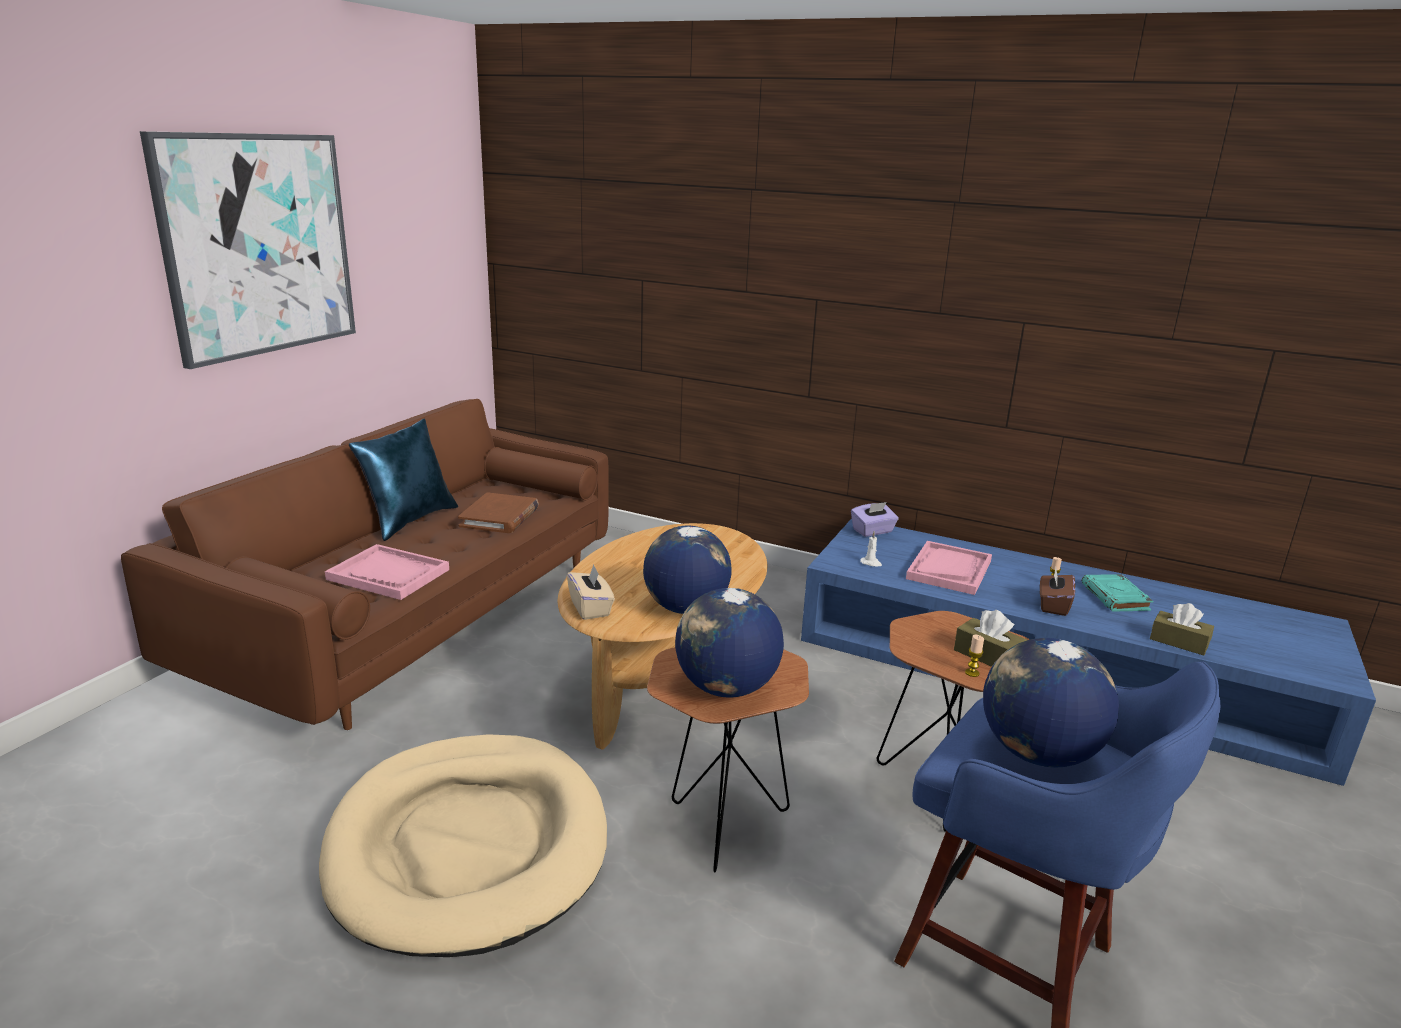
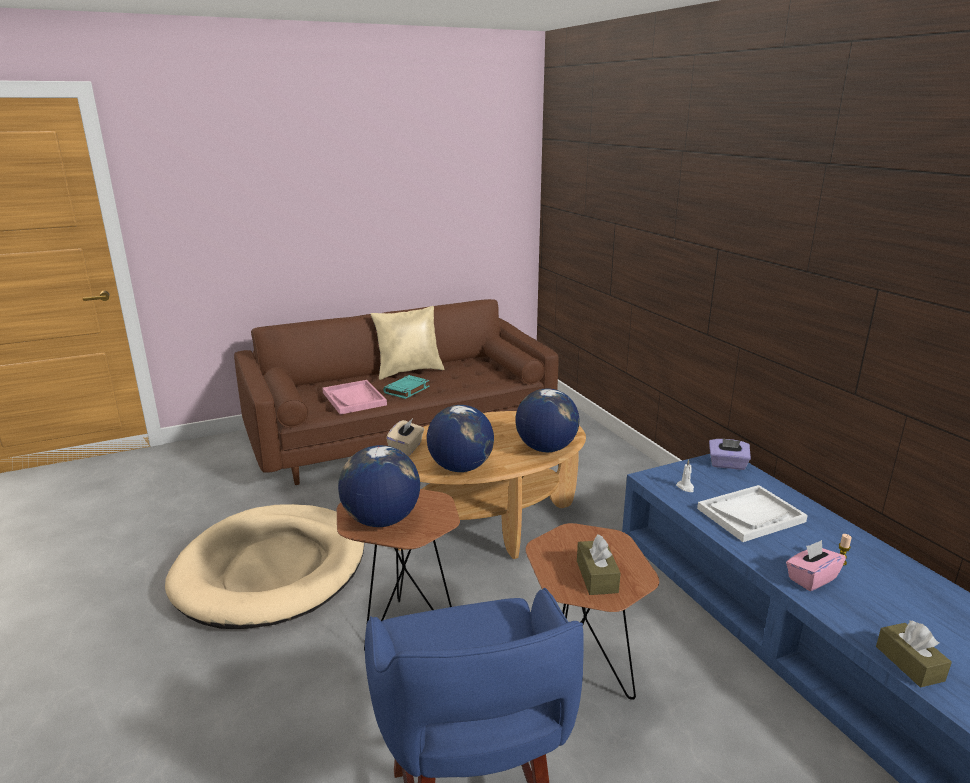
camera: 40 degrees right, 0 degrees up
picture [140,131,356,369] -> none
blue pillow [349,419,458,541] -> beige pillow [371,306,445,380]
brown book [458,492,539,533] -> none
pink tray [906,541,992,595] -> white tray [697,485,808,542]
candle [965,635,984,677] -> none
globe [983,638,1119,767] -> globe moved to [515,388,579,452]
brown tissue box [1040,568,1075,616] -> pink tissue box [786,540,846,591]
turquoise book [1082,574,1153,612] -> turquoise book moved to [383,375,429,399]

